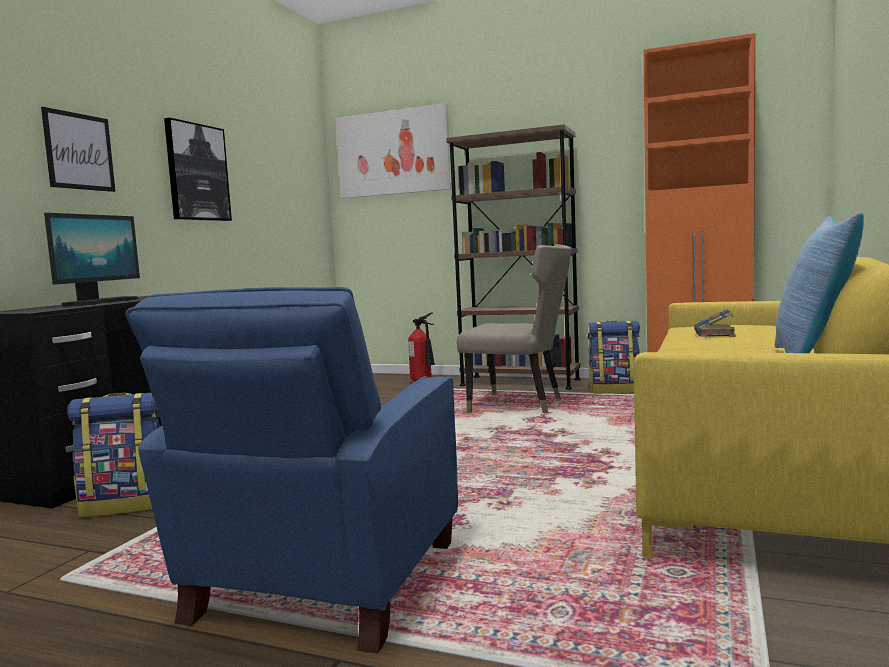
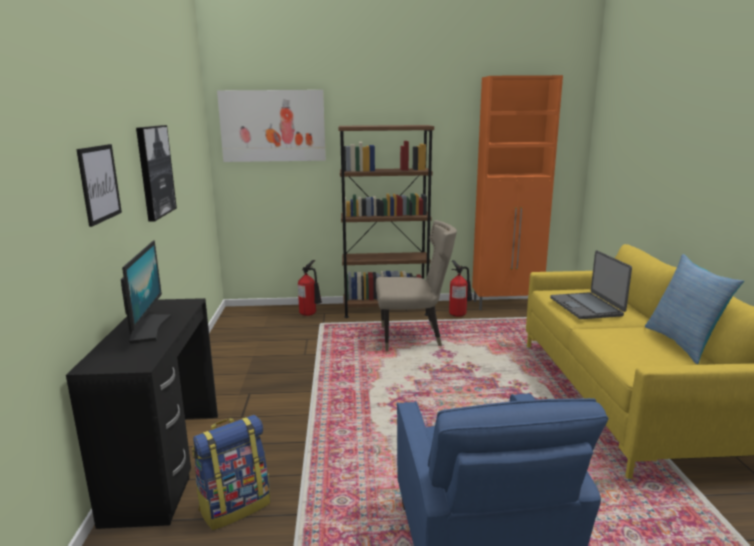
camera: 25 degrees left, 10 degrees up
backpack [587,320,640,394] -> fire extinguisher [449,260,472,317]
book [694,309,736,337] -> laptop [550,250,632,319]

